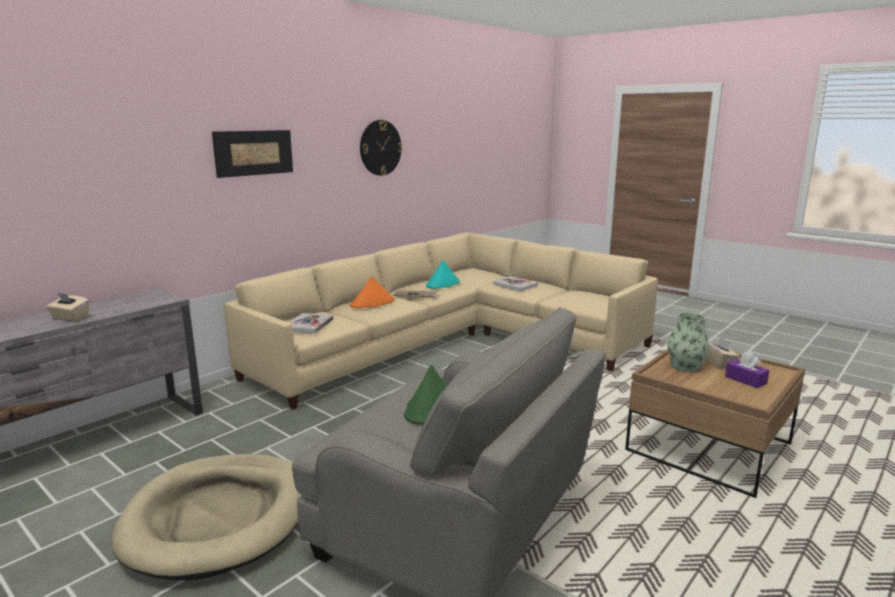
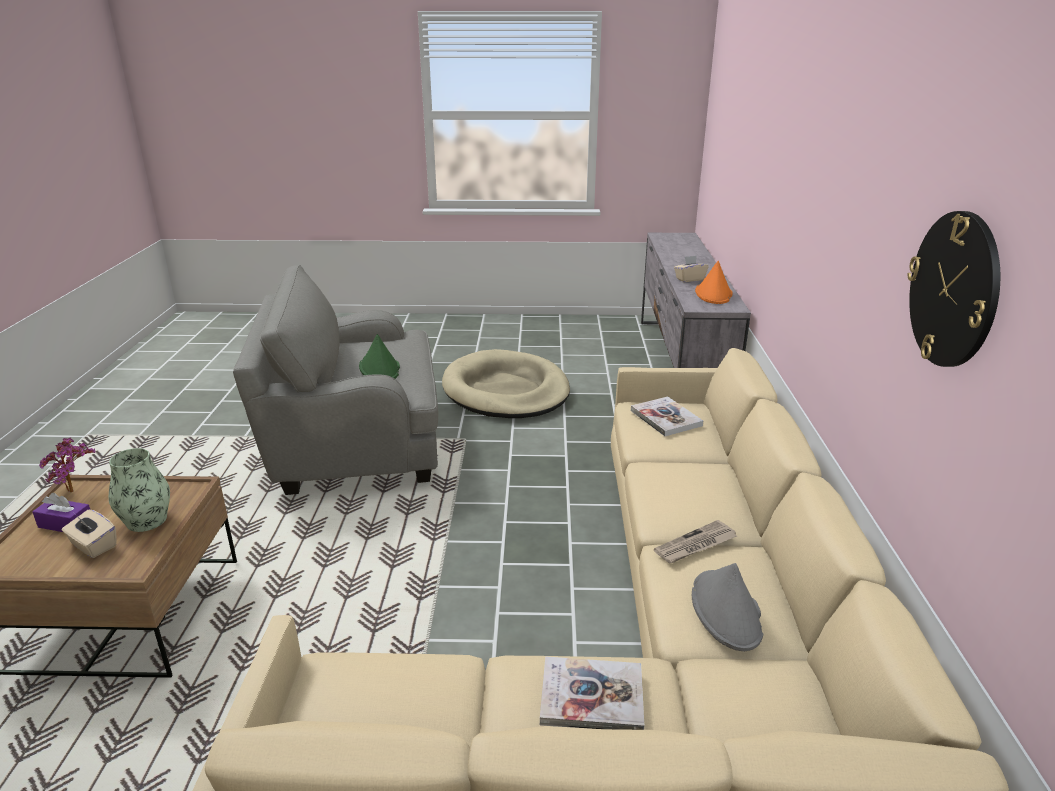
camera: 140 degrees right, 10 degrees up
picture [212,130,293,178] -> none
orange hat [350,276,394,308] -> orange hat moved to [695,261,732,304]
turquoise hat [426,260,460,289] -> grey hat [692,563,763,651]
none -> potted plant [39,437,96,492]

